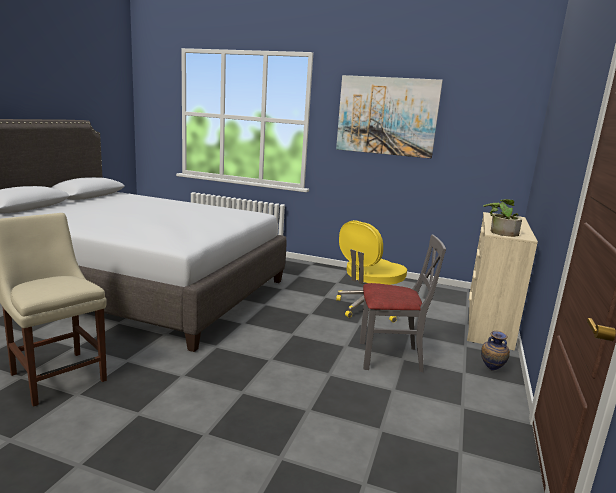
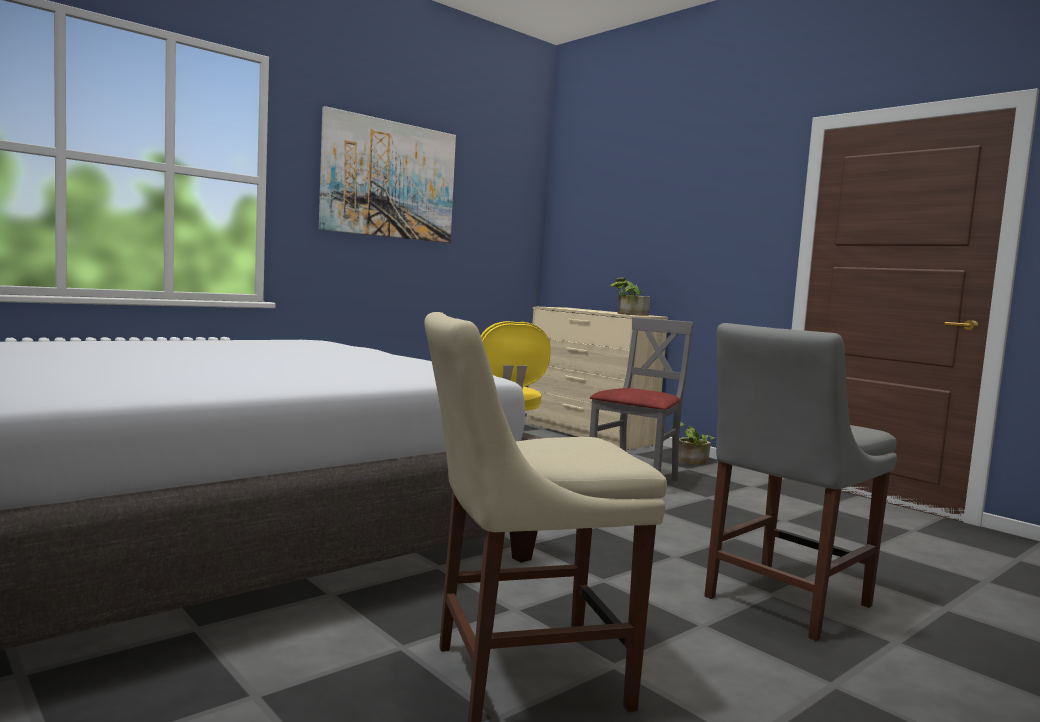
camera: 60 degrees left, 10 degrees down
vase [481,331,510,371] -> potted plant [672,422,715,464]
none -> grey chair [704,323,897,641]

